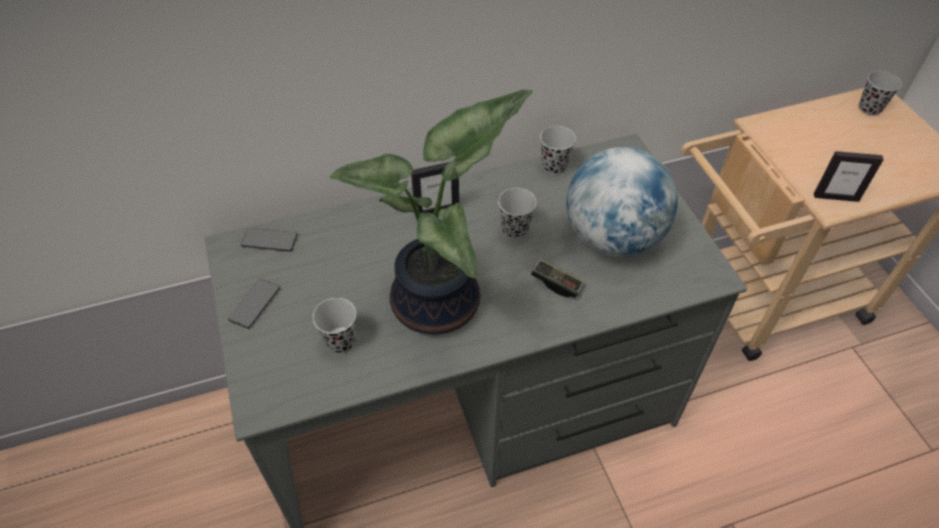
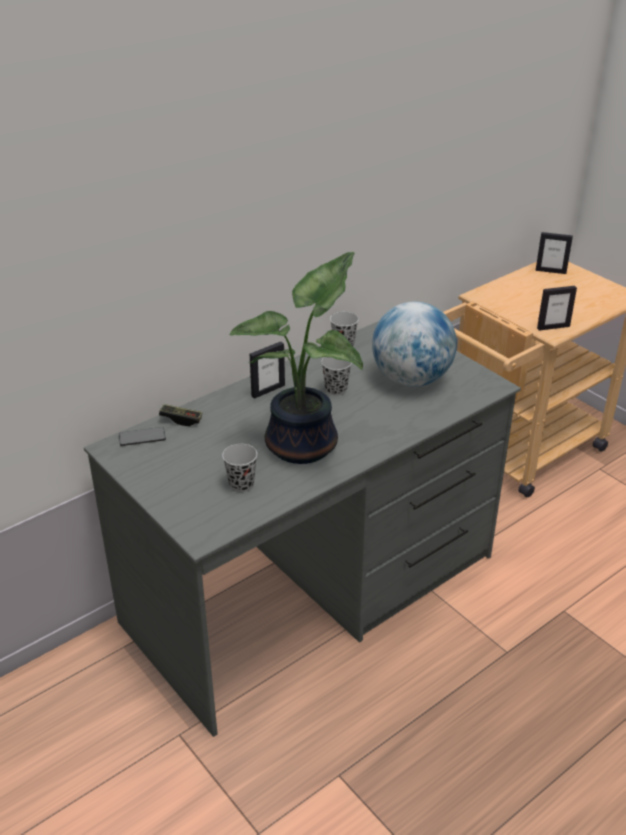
camera: 20 degrees left, 15 degrees down
phone [228,279,280,329] -> none
game controller [531,259,584,298] -> game controller moved to [159,404,202,426]
black cup [859,71,902,116] -> picture frame [536,232,573,274]

